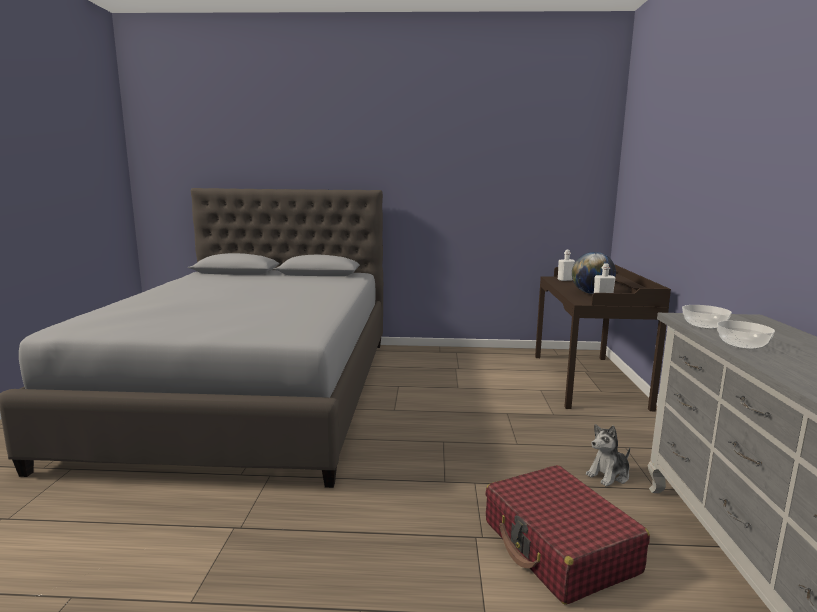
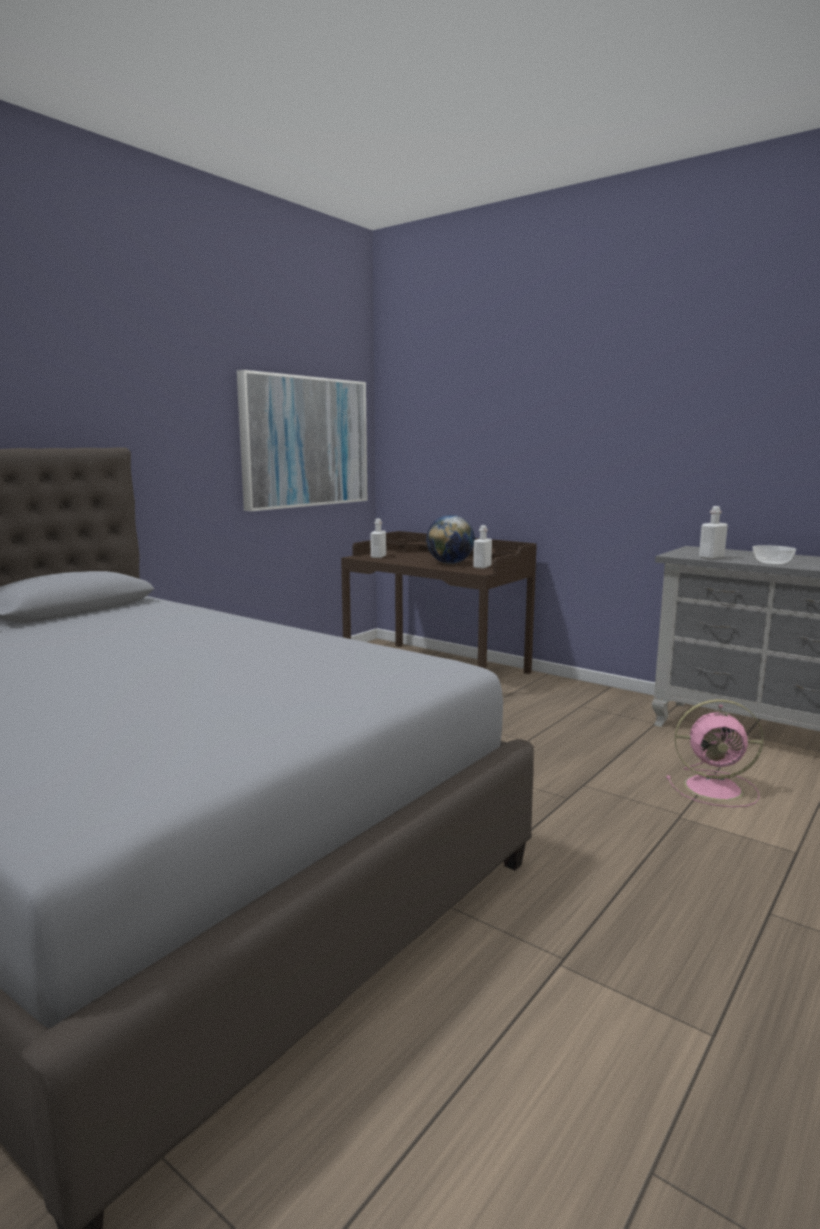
camera: 55 degrees left, 0 degrees up
red suitcase [486,465,650,605] -> pink fan [666,699,764,807]
plush toy [586,424,630,486] -> none
bowl [682,305,732,329] -> white bottle [699,506,728,559]
none -> picture [237,370,367,511]

